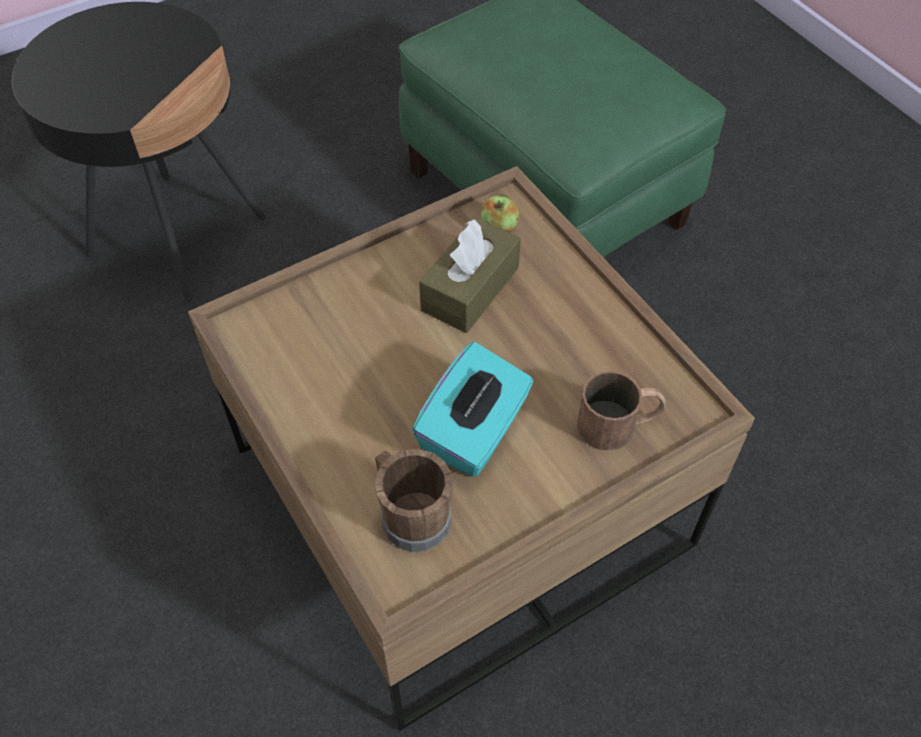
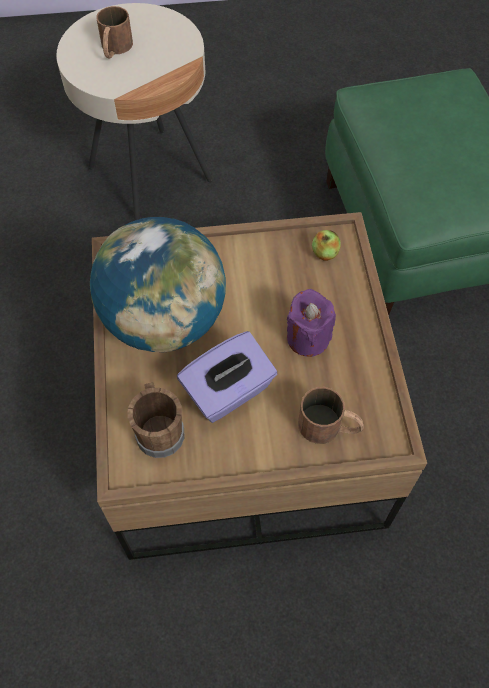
camera: 25 degrees right, 5 degrees up
black side table [12,2,266,301] -> beige side table [57,3,213,221]
turquoise tissue box [412,342,533,477] -> purple tissue box [177,331,278,423]
brown tissue box [419,217,521,333] -> none
none -> globe [90,217,226,352]
none -> brown mug [96,6,133,59]
none -> purple candle [287,289,336,357]

